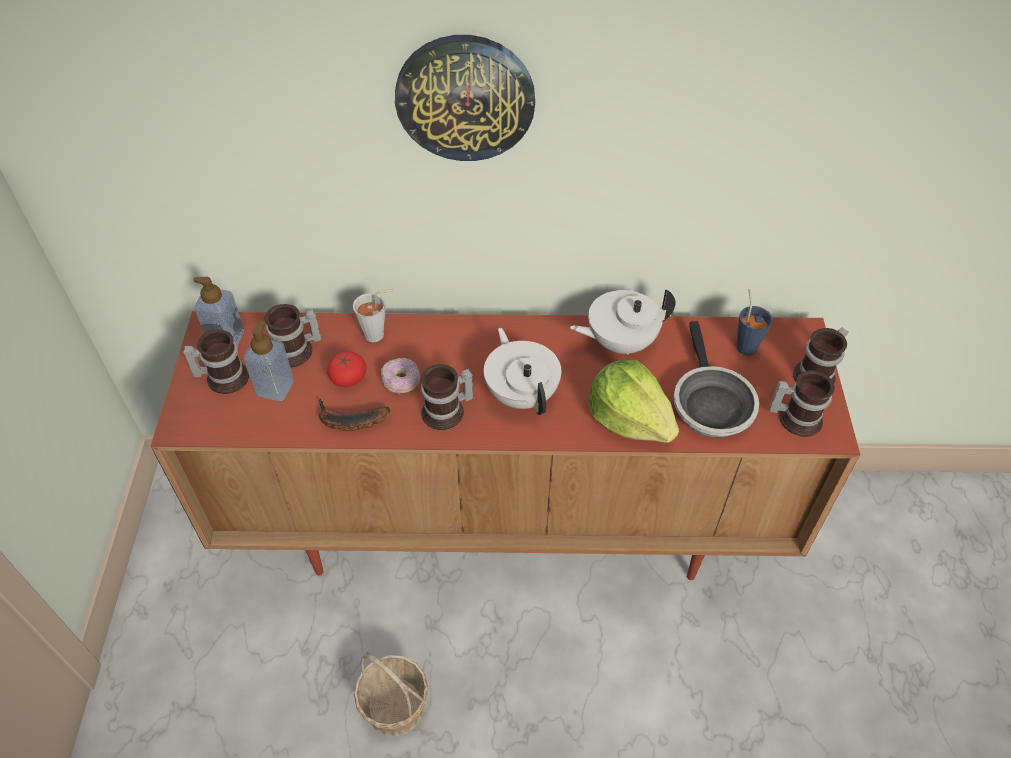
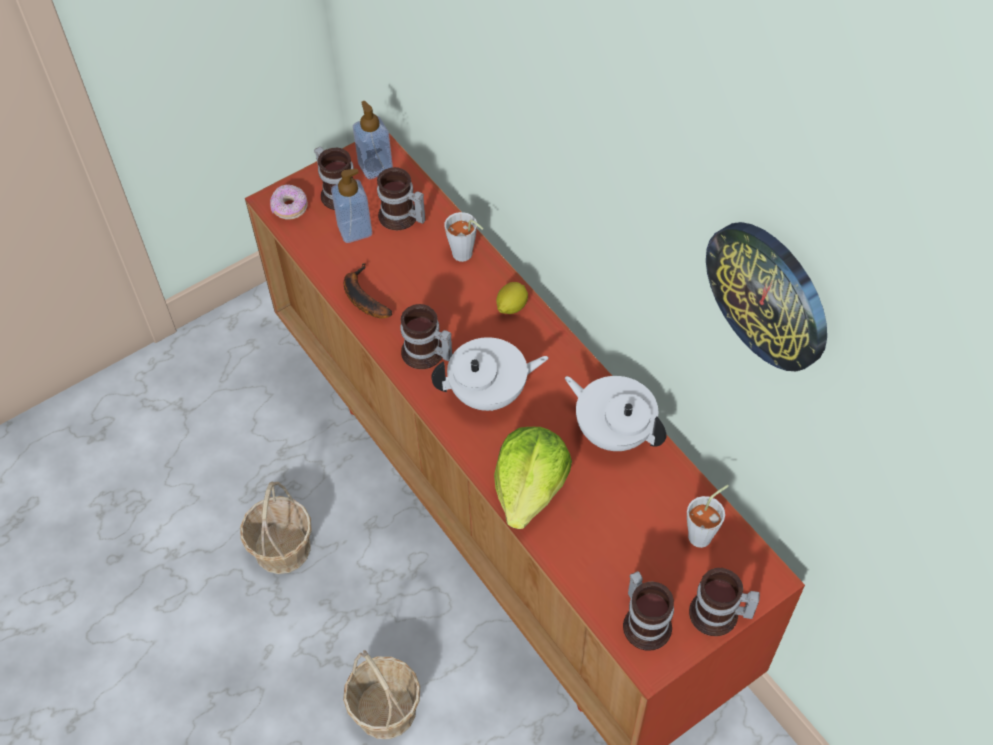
camera: 55 degrees right, 5 degrees up
tomato [327,351,366,387] -> none
donut [381,358,420,394] -> donut moved to [270,185,308,219]
wall clock [395,35,535,161] -> wall clock moved to [706,222,827,371]
white teapot [484,328,561,415] -> white teapot turned 45 degrees clockwise [431,337,549,411]
frying pan [674,321,759,437] -> none
blue cup [737,289,773,355] -> grey cup [687,485,729,548]
none -> basket [343,650,420,739]
none -> lemon [496,282,528,314]

